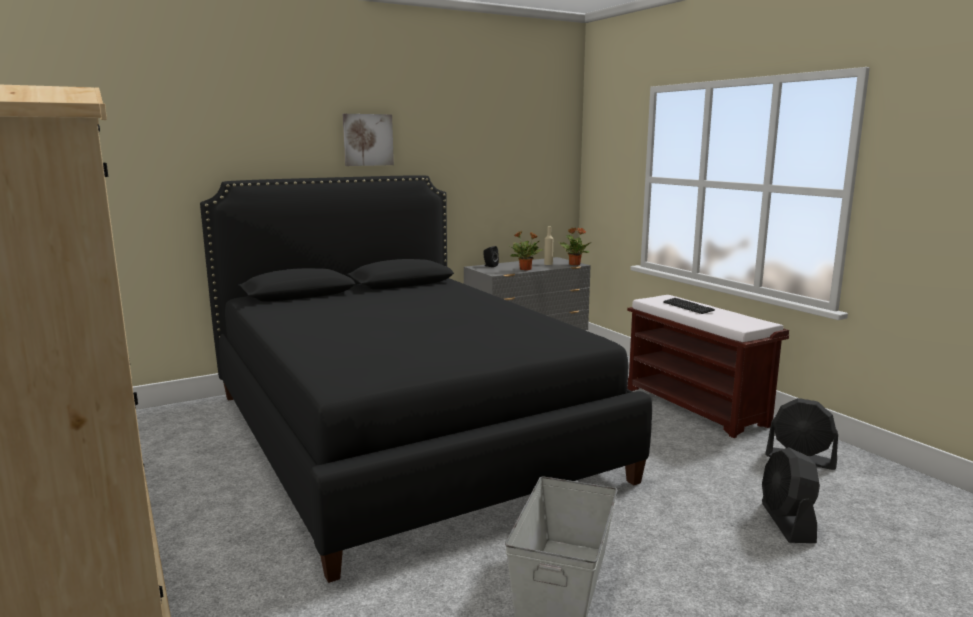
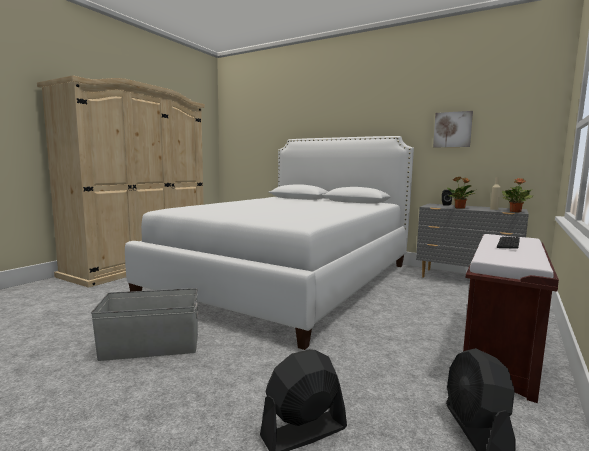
camera: 60 degrees right, 5 degrees down
black bed [200,175,652,583] -> white bed [125,136,414,350]
picture [343,114,394,166] -> picture moved to [433,111,473,147]

